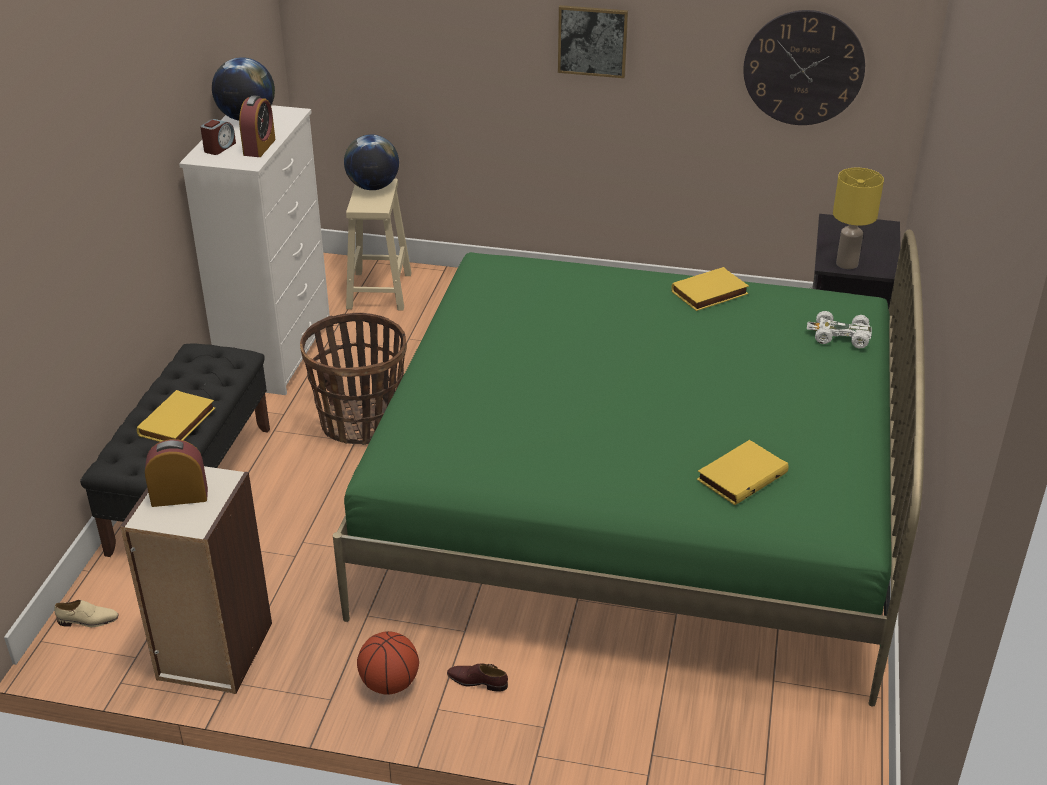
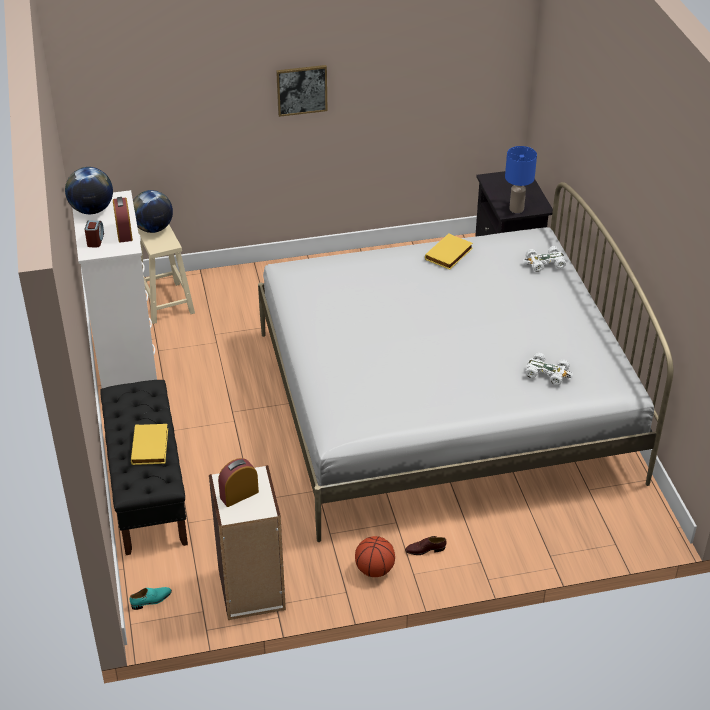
camera: 25 degrees left, 5 degrees up
beige shoe [55,600,118,627] -> turquoise shoe [130,587,172,610]
basket [300,313,407,445] -> none
green bed [333,230,925,707] -> white bed [258,182,673,542]
yellow book [697,440,789,505] -> white toy car [526,353,573,385]
wall clock [743,10,865,125] -> none
yellow table lamp [833,168,884,269] -> blue table lamp [505,146,537,213]

